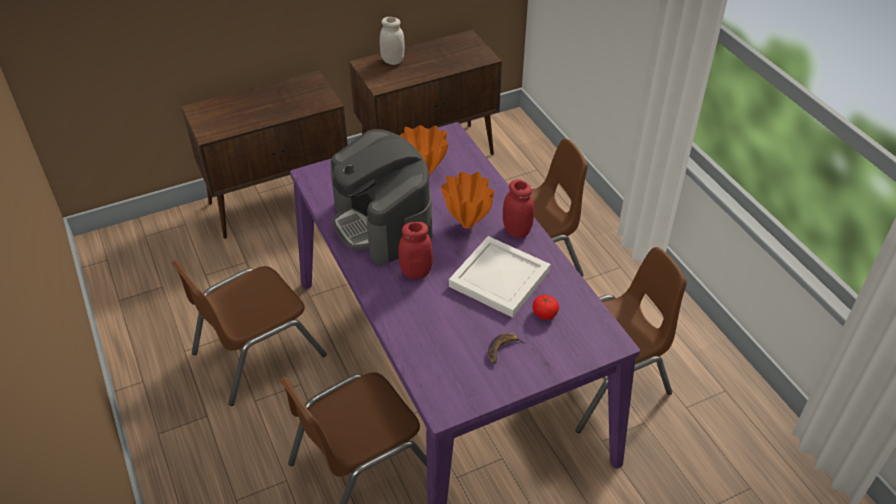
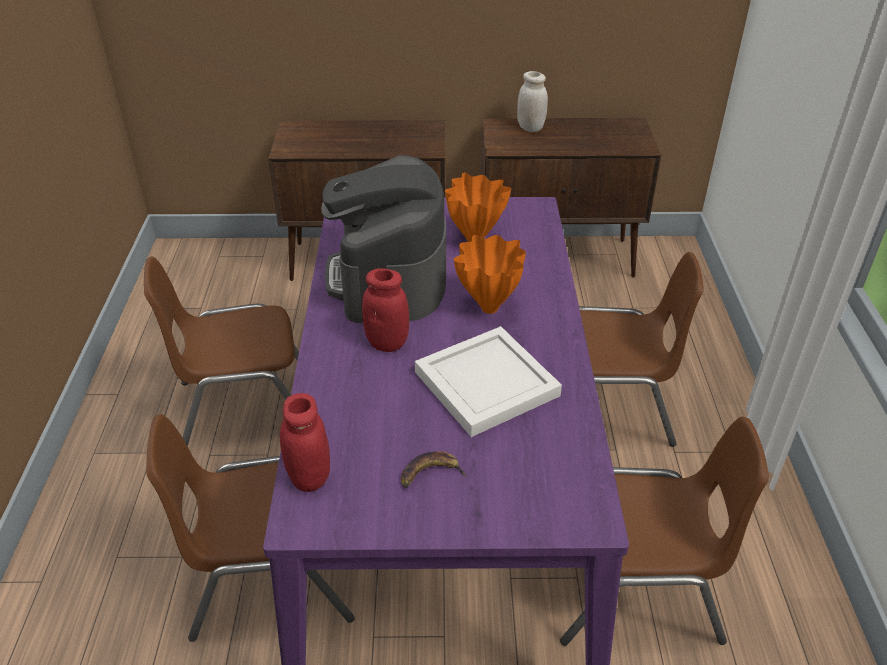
camera: 25 degrees right, 5 degrees down
red jar [503,179,535,238] -> red jar moved to [280,393,330,492]
tomato [533,295,559,320] -> none

